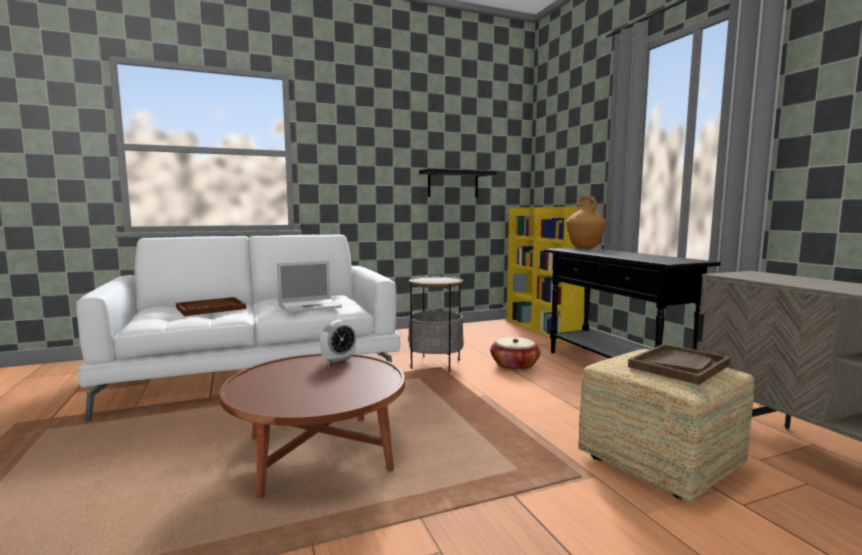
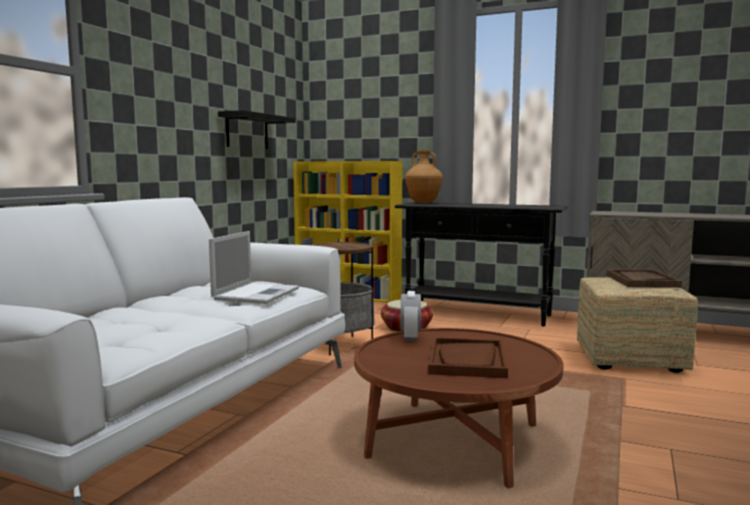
camera: 45 degrees left, 0 degrees up
brown tray [176,297,246,316] -> brown tray moved to [428,337,508,378]

